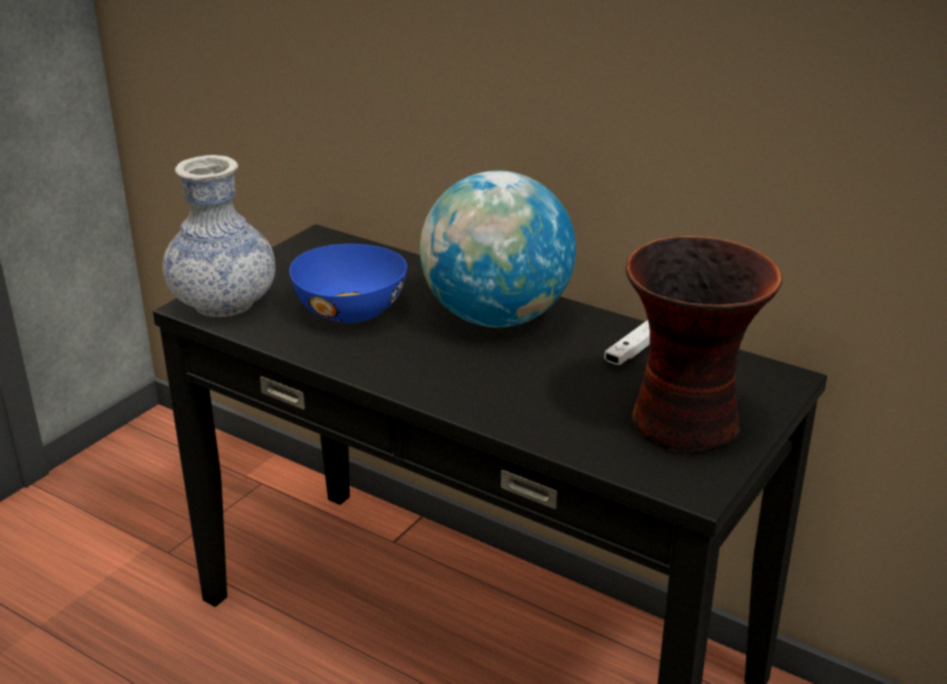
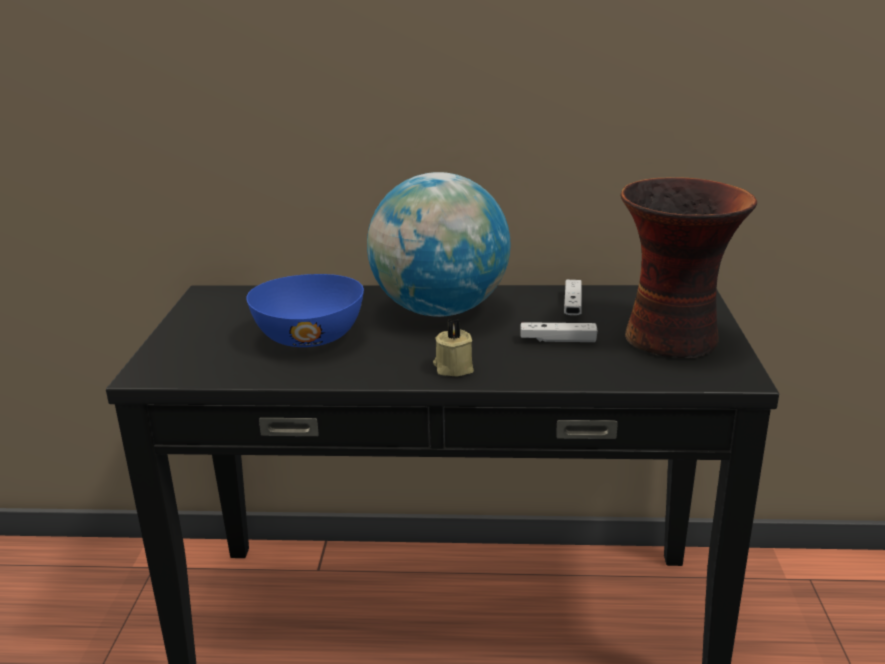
camera: 30 degrees left, 5 degrees down
vase [163,155,275,317] -> none
none -> beige candle [433,319,474,376]
none -> white game controller [521,322,597,342]

